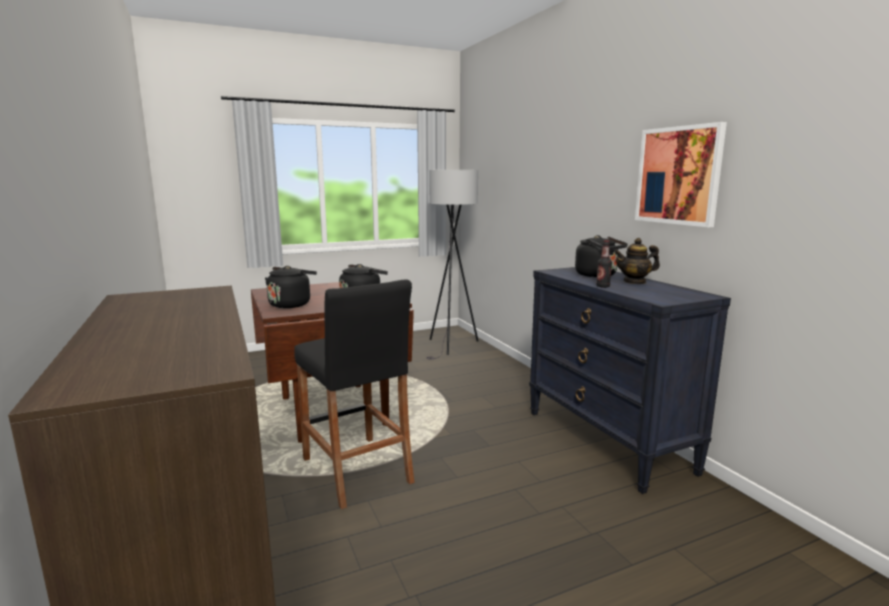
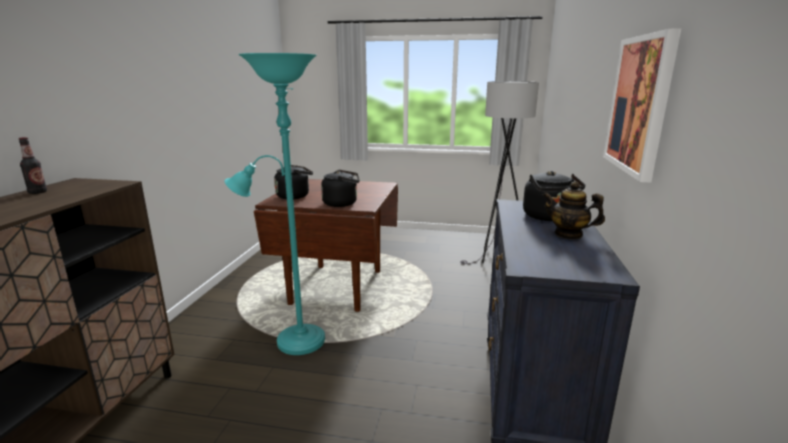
camera: 35 degrees right, 5 degrees up
black stool [294,280,415,509] -> turquoise floor lamp [224,53,325,355]
bottle [596,240,612,288] -> bottle moved to [19,137,47,194]

